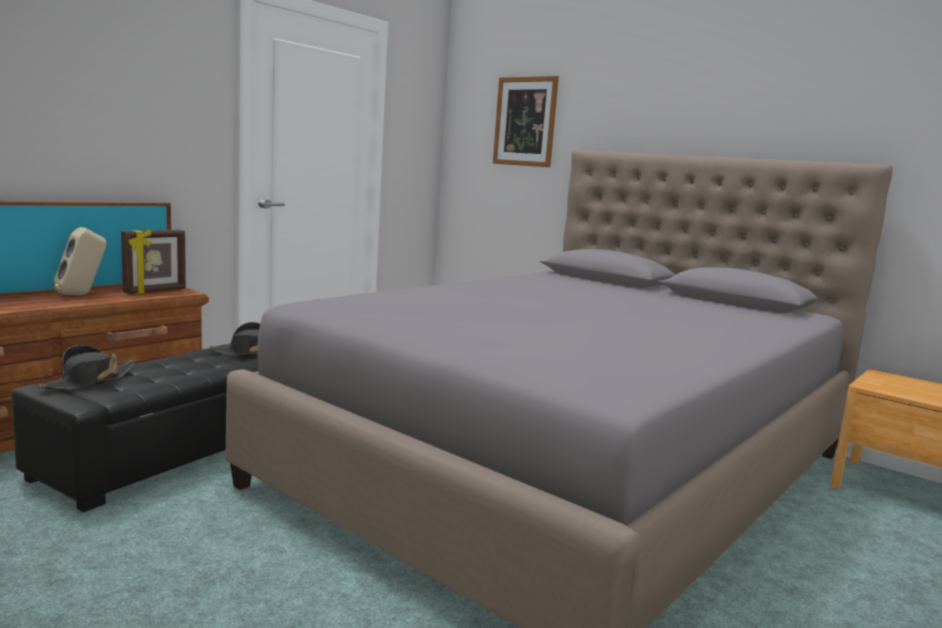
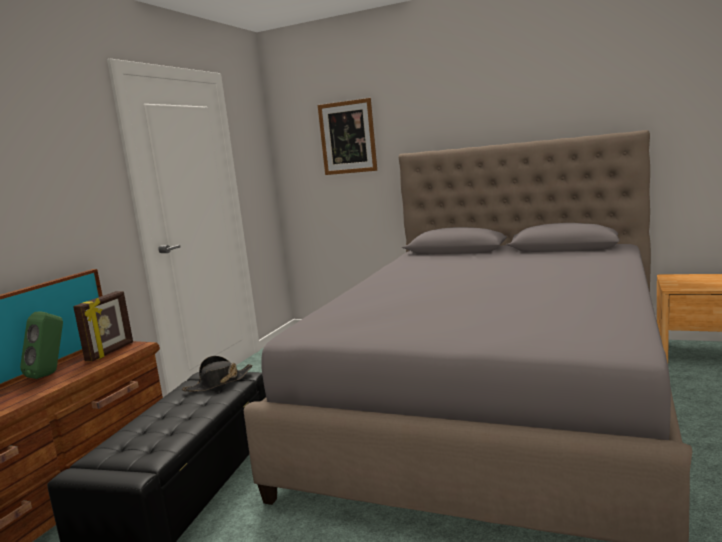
camera: 15 degrees left, 0 degrees up
black hat [37,345,137,389] -> none
beige speaker [53,227,106,295] -> green speaker [20,312,63,379]

